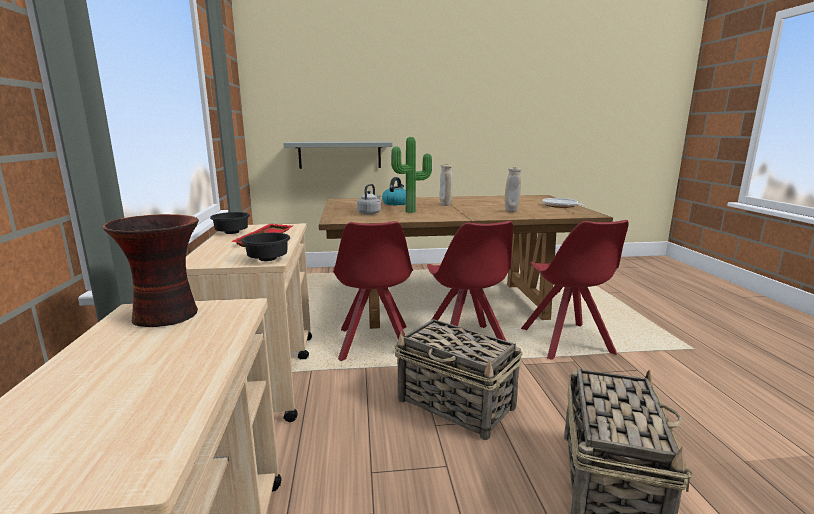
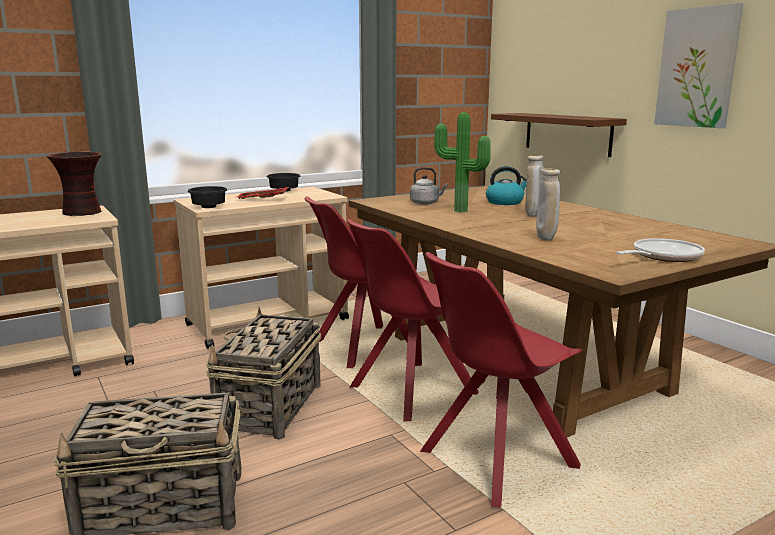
camera: 65 degrees right, 0 degrees up
grey shelf [283,142,393,169] -> brown shelf [491,113,627,157]
none -> picture [654,3,744,128]

